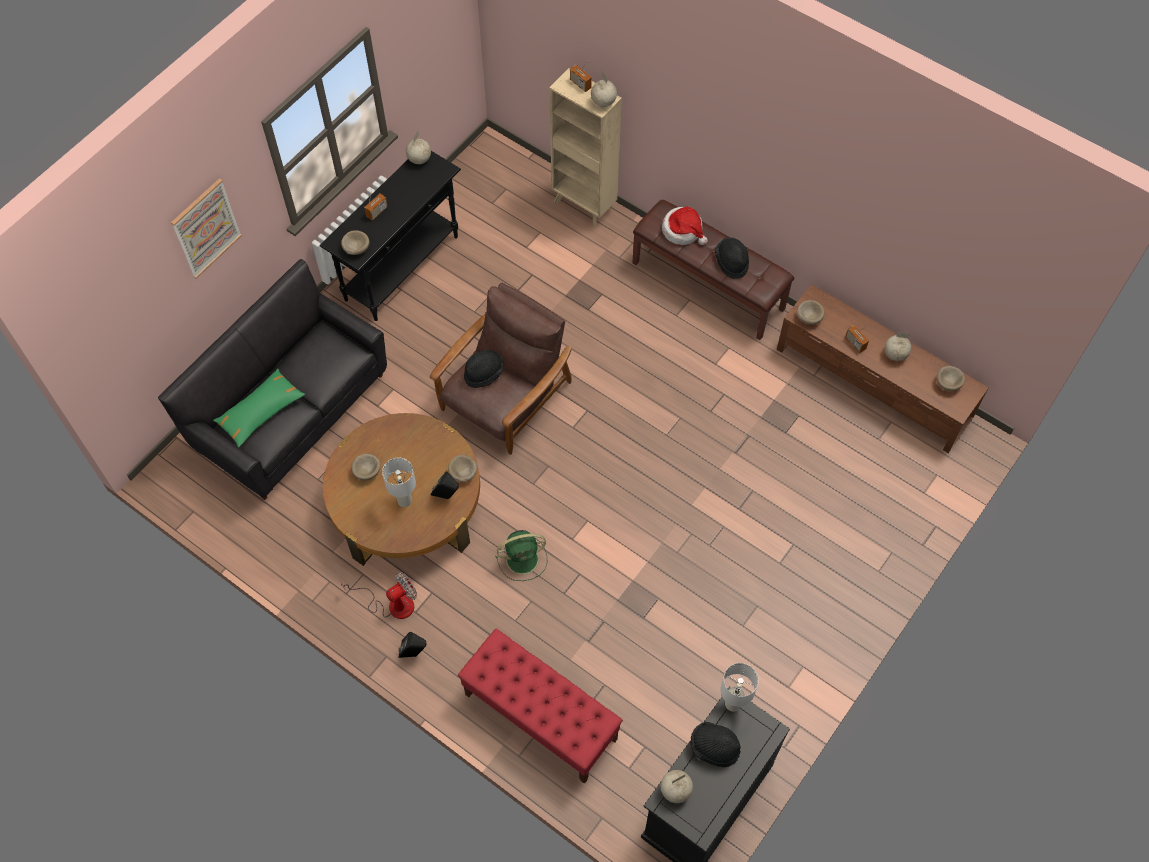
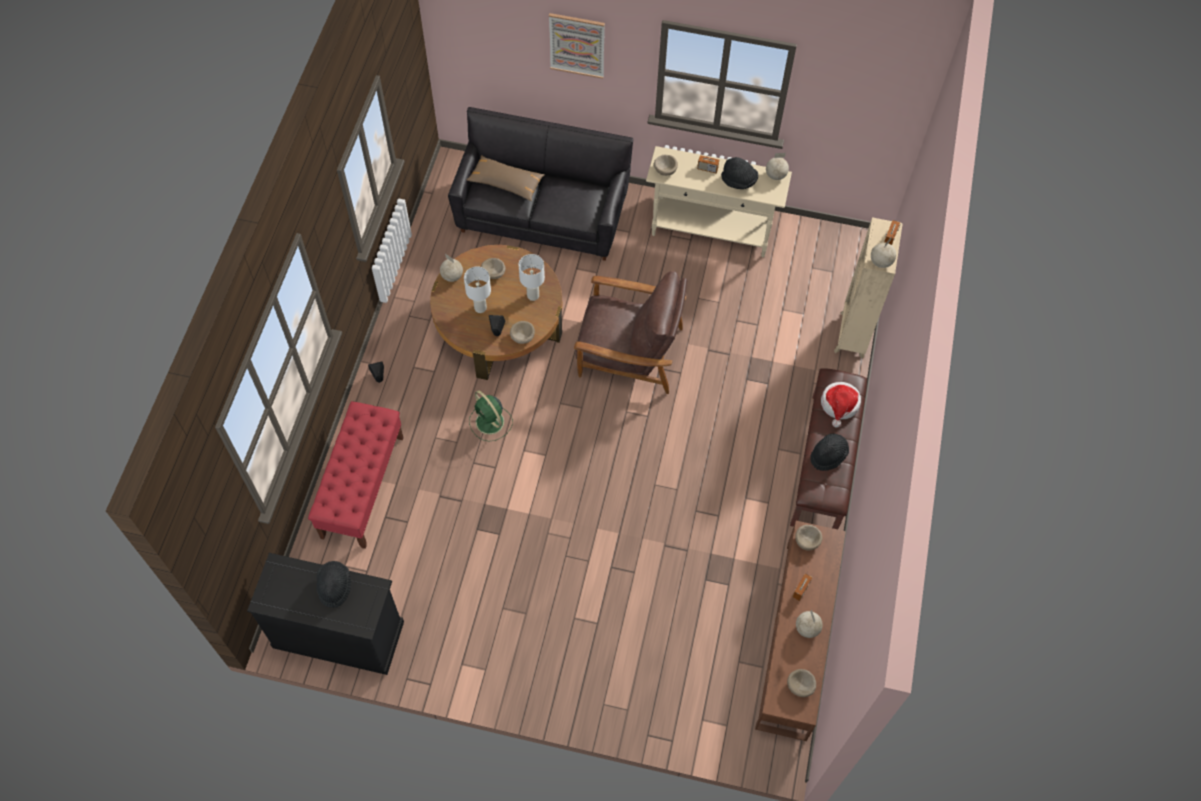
camera: 65 degrees right, 0 degrees up
green pillow [213,369,305,447] -> brown pillow [467,155,545,201]
black console table [320,151,461,321] -> beige console table [646,146,792,257]
fan [341,572,417,619] -> none
black hat [464,350,503,388] -> black hat moved to [721,157,758,189]
globe [661,770,693,803] -> globe moved to [440,254,463,282]
white table lamp [720,663,759,712] -> white table lamp moved to [519,254,545,301]

